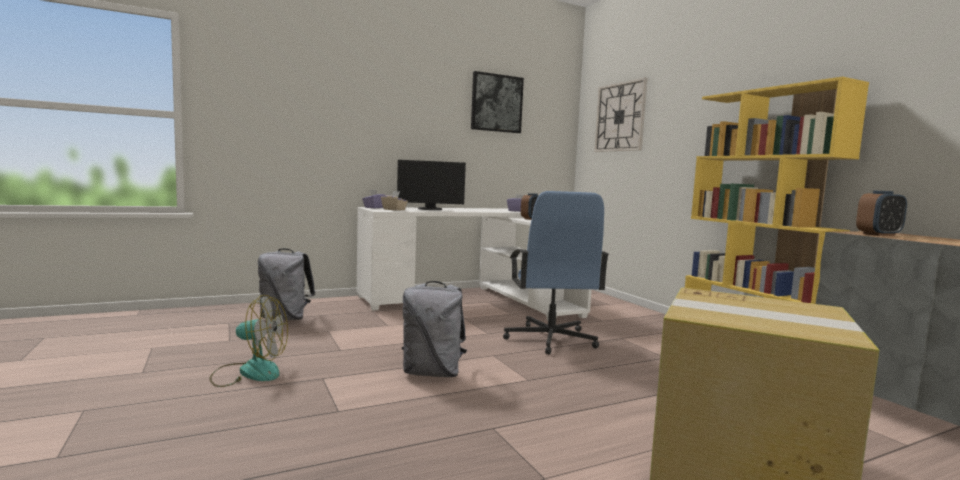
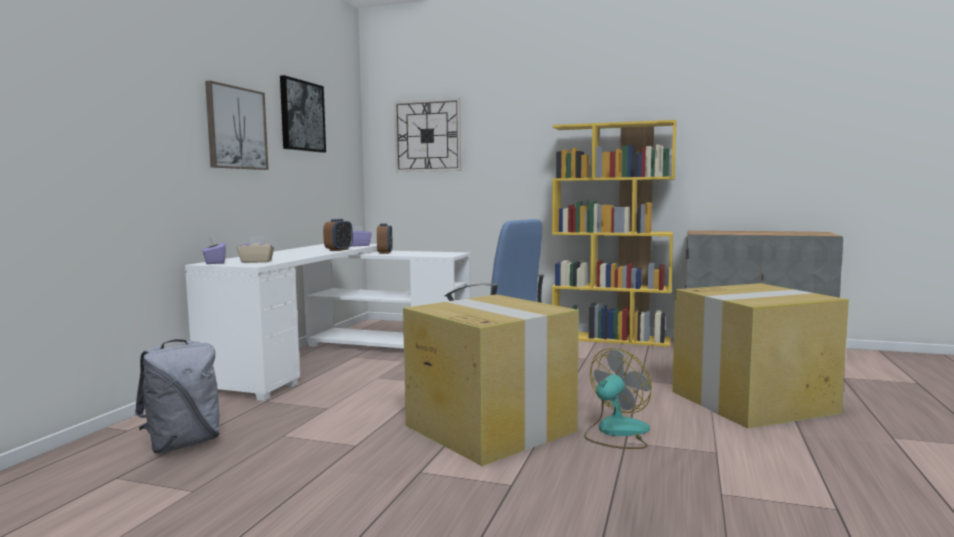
camera: 45 degrees left, 0 degrees up
fan [209,295,288,387] -> fan moved to [584,348,652,449]
monitor [397,160,466,210] -> none
grey backpack [402,281,467,377] -> cardboard box [403,294,579,466]
alarm clock [856,190,907,236] -> alarm clock moved to [323,219,353,251]
none -> picture [205,81,268,170]

